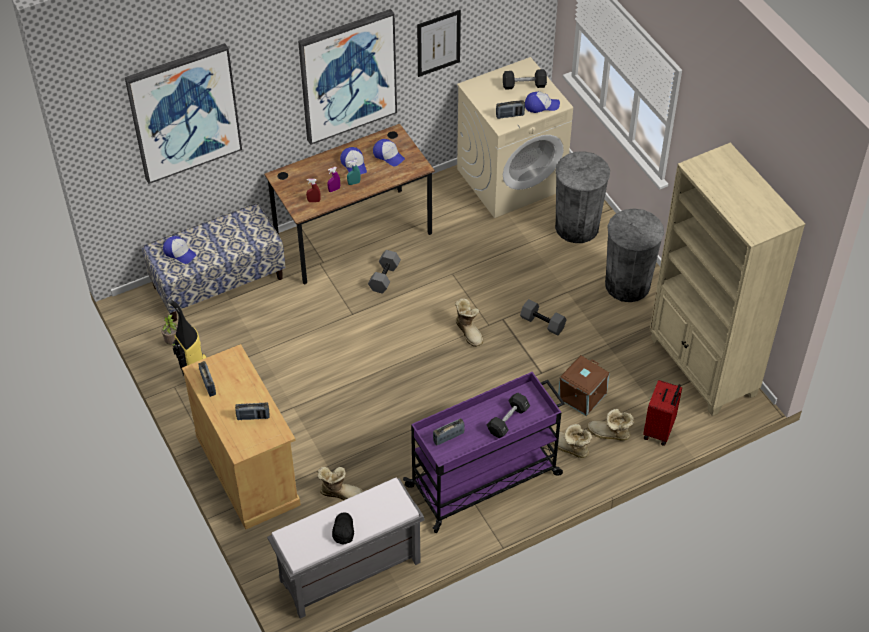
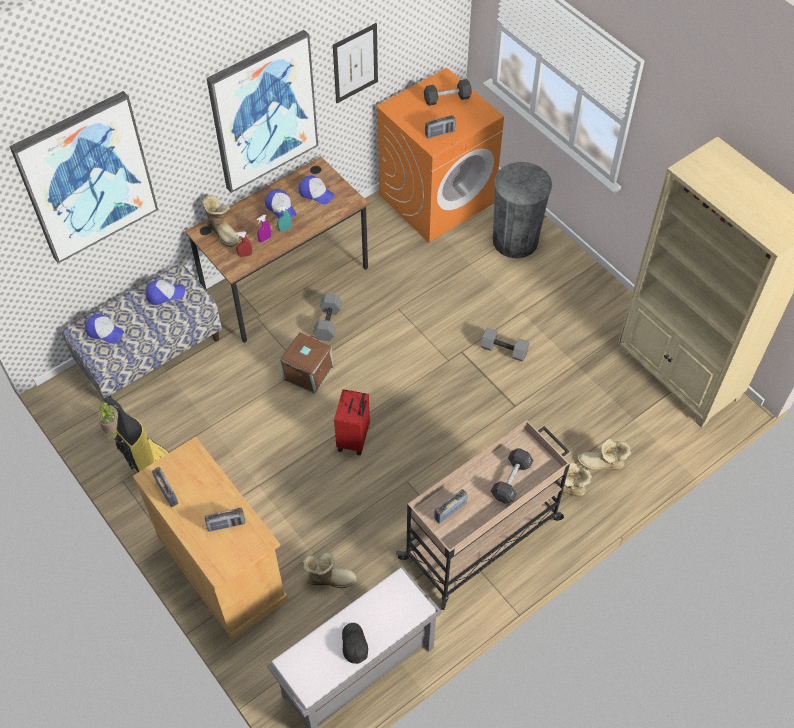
camera: 10 degrees left, 5 degrees up
purple cart [403,372,565,533] -> beige cart [396,420,570,610]
boot [455,298,483,347] -> boot moved to [202,195,239,247]
beige washing machine [457,57,573,218] -> orange washing machine [376,68,504,242]
cap [525,91,560,113] -> cap moved to [146,279,185,305]
brown storage box [558,355,610,416] -> brown storage box moved to [280,333,333,394]
grey trash can [605,208,664,302] -> none
red suitcase [643,380,682,446] -> red suitcase moved to [334,389,370,455]

